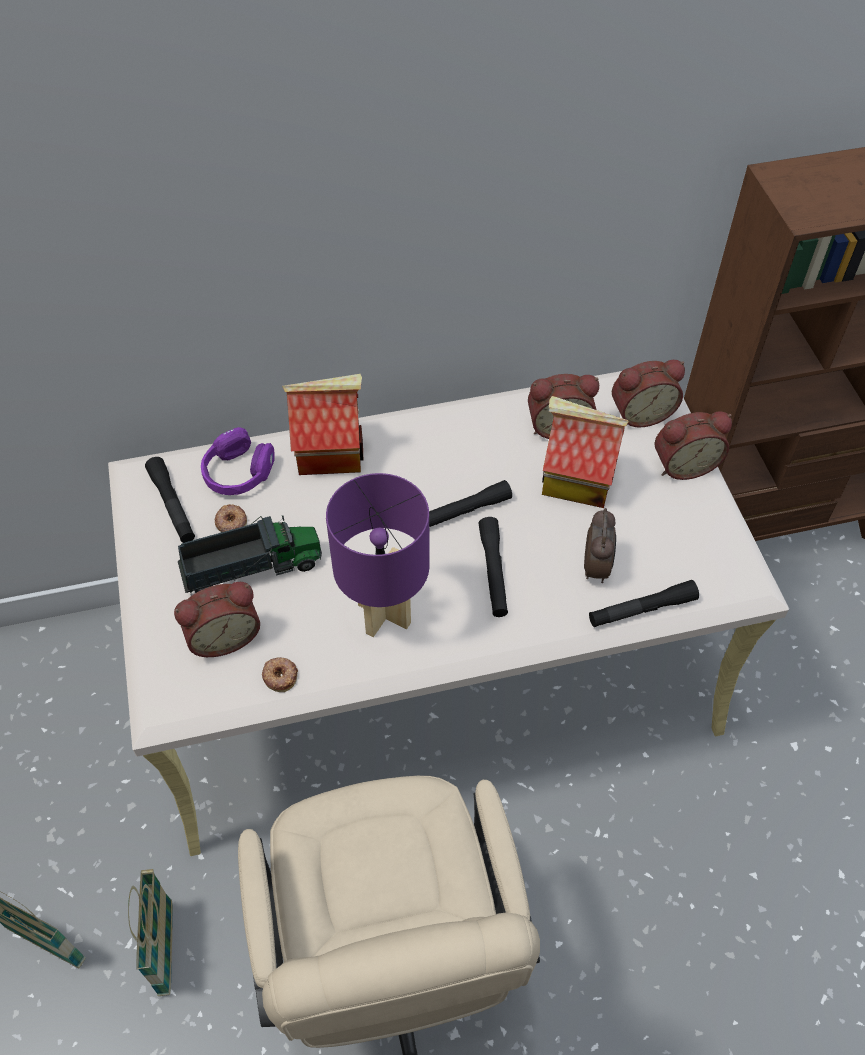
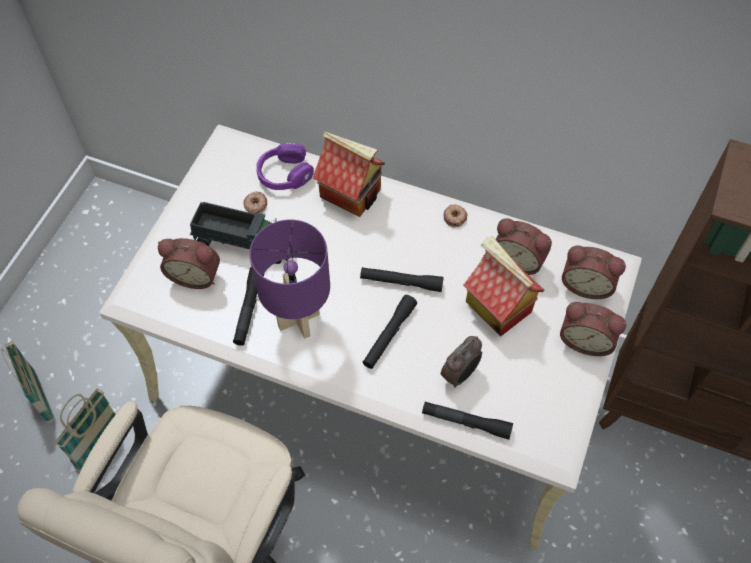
camera: 35 degrees right, 5 degrees up
black flashlight [145,457,195,543] -> black flashlight moved to [233,267,265,346]
donut [262,657,298,692] -> donut moved to [444,204,467,228]

